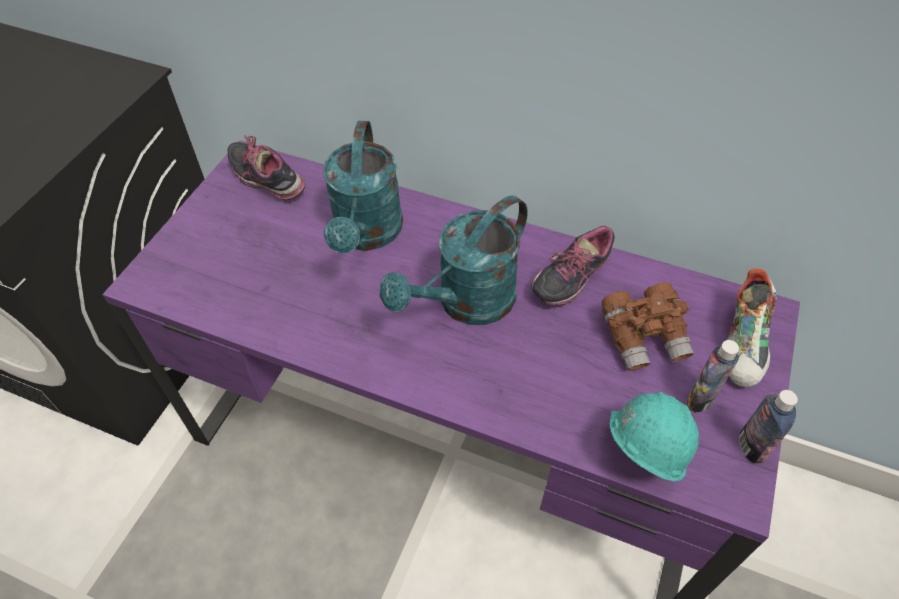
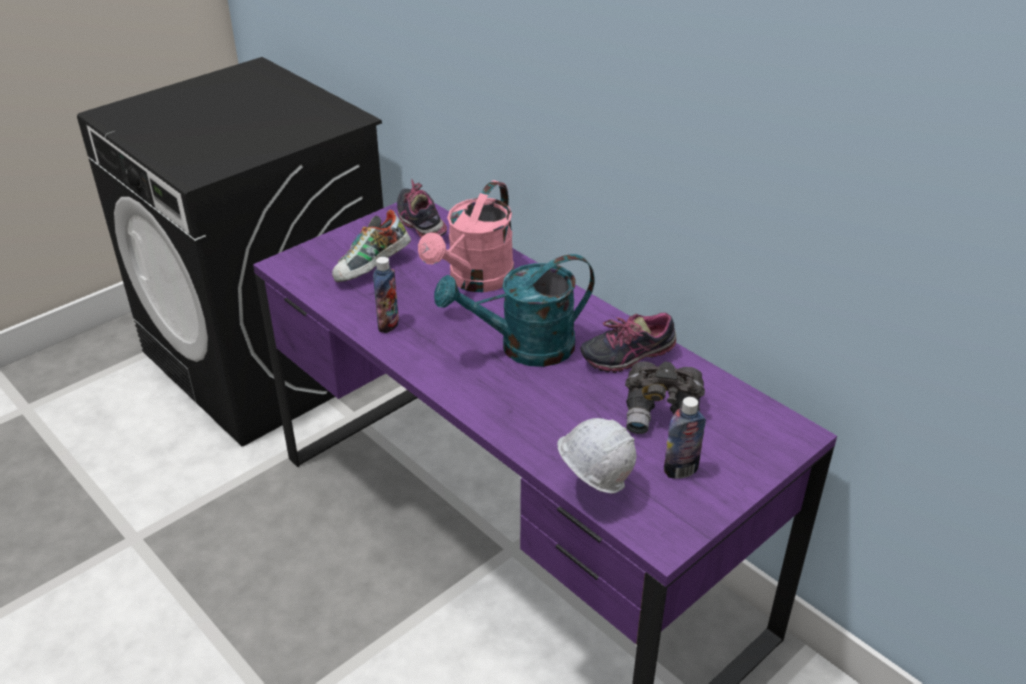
camera: 25 degrees right, 15 degrees down
turquoise watering can [323,121,403,254] -> pink watering can [418,180,514,292]
turquoise hard hat [600,383,699,481] -> white hard hat [557,418,636,493]
brown binoculars [601,282,694,371] -> grey binoculars [625,362,705,434]
shoe [727,269,777,388] -> shoe moved to [332,210,411,282]
bottle [739,390,798,464] -> bottle moved to [373,257,399,333]

